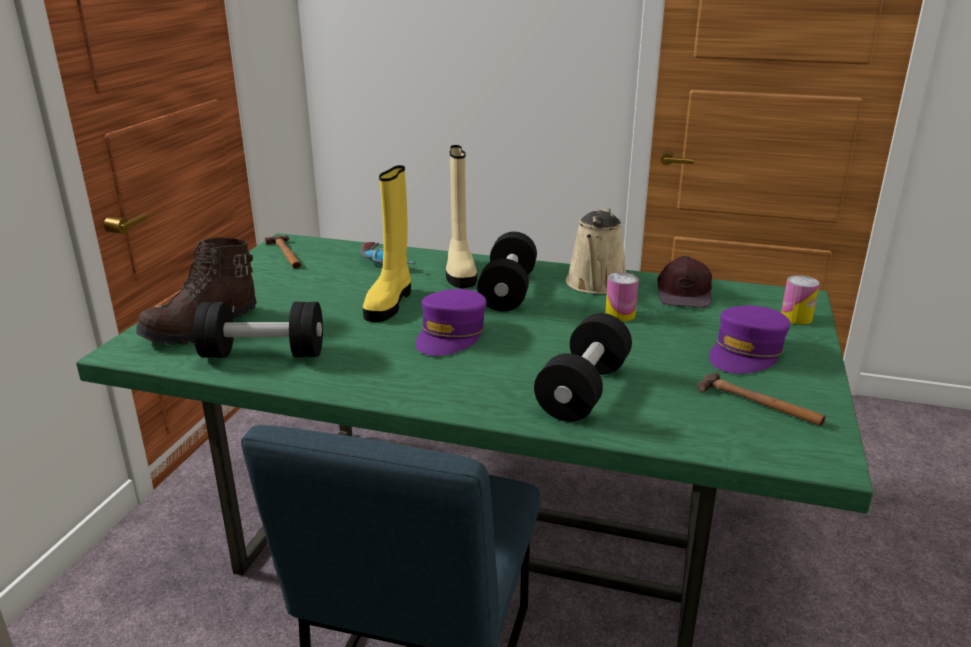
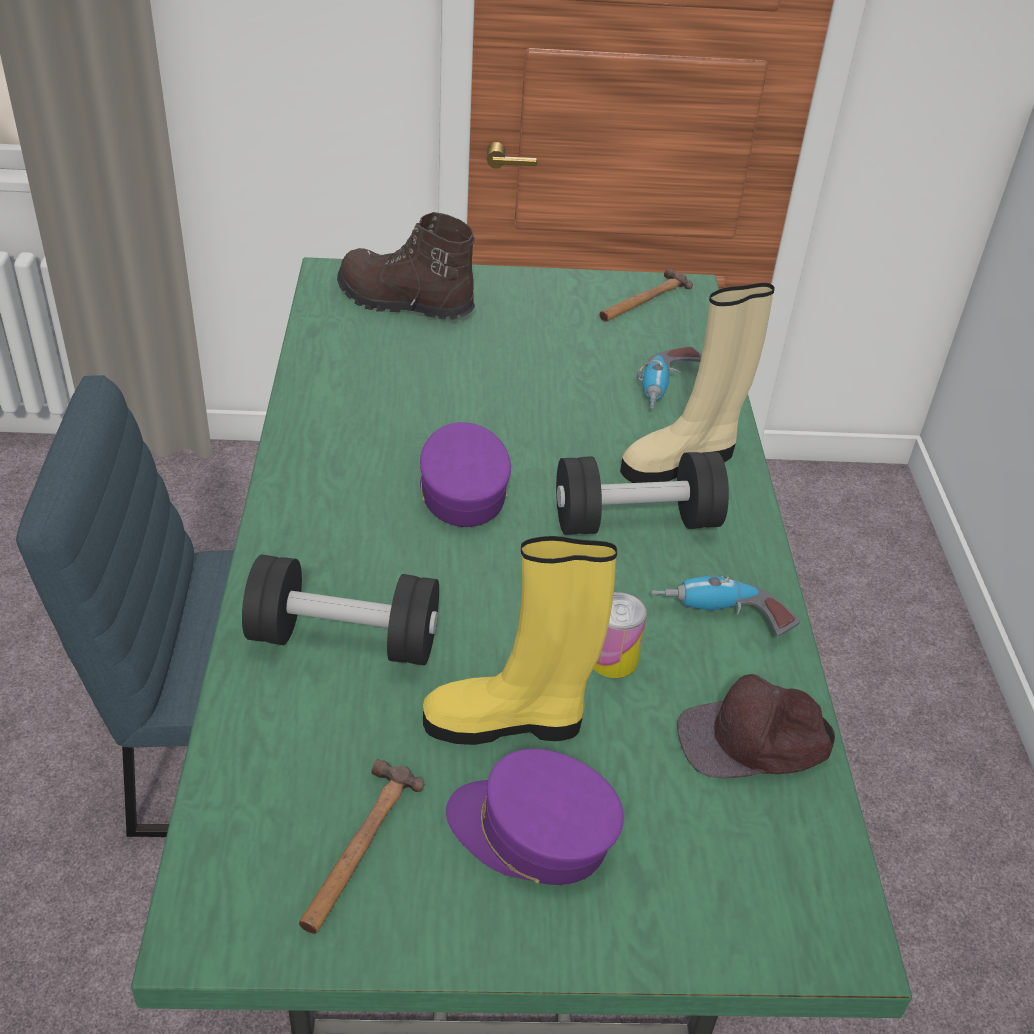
camera: 70 degrees right, 15 degrees up
black dumbbell [193,302,323,358] -> none
yellow boot [363,165,411,322] -> yellow boot moved to [423,536,617,745]
purple cap [415,289,487,356] -> purple cap turned 75 degrees clockwise [420,422,511,527]
beige watering can [566,208,626,294] -> power drill [651,575,800,637]
can [781,275,820,325] -> none

